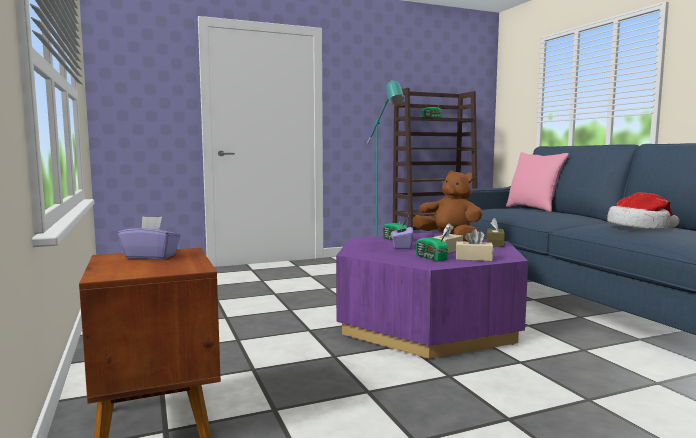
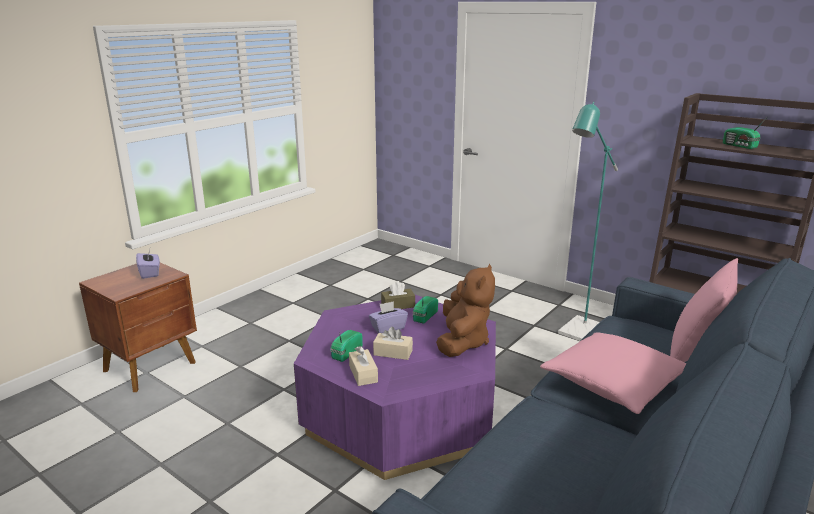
camera: 60 degrees right, 15 degrees up
brown tissue box [486,218,505,247] -> brown tissue box moved to [381,281,415,309]
hat [607,192,680,229] -> none
none -> pink pillow [540,332,686,414]

